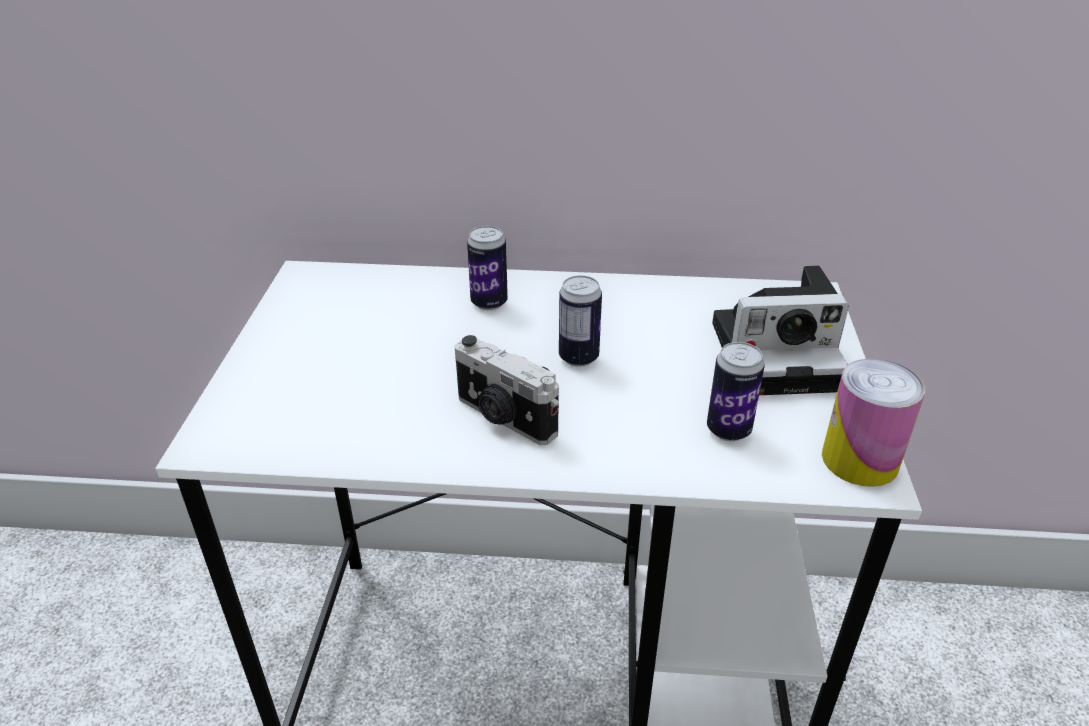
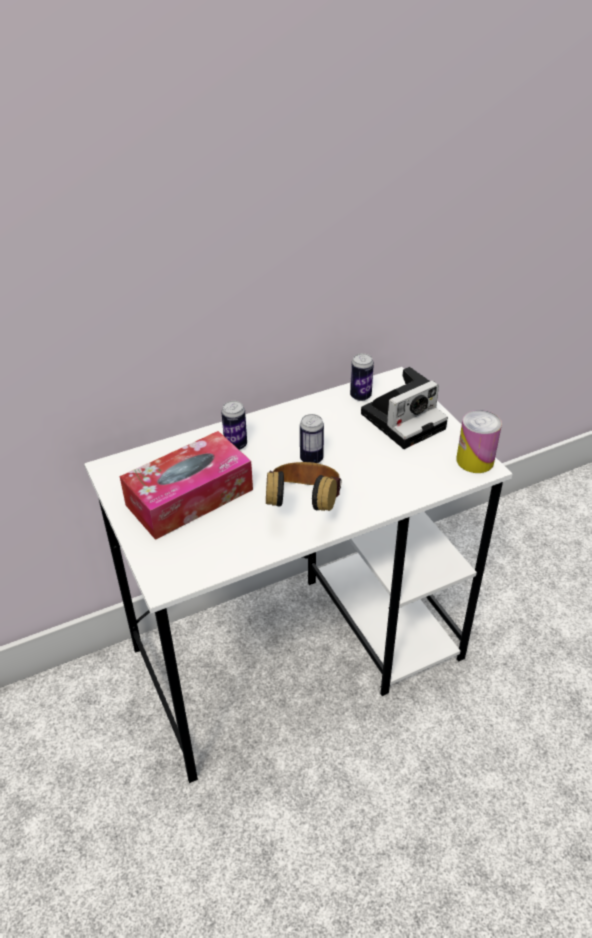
camera: 30 degrees left, 5 degrees up
camera [455,335,559,445] -> headphones [266,462,342,511]
can [707,342,765,441] -> can moved to [350,353,374,401]
none -> tissue box [120,431,253,540]

